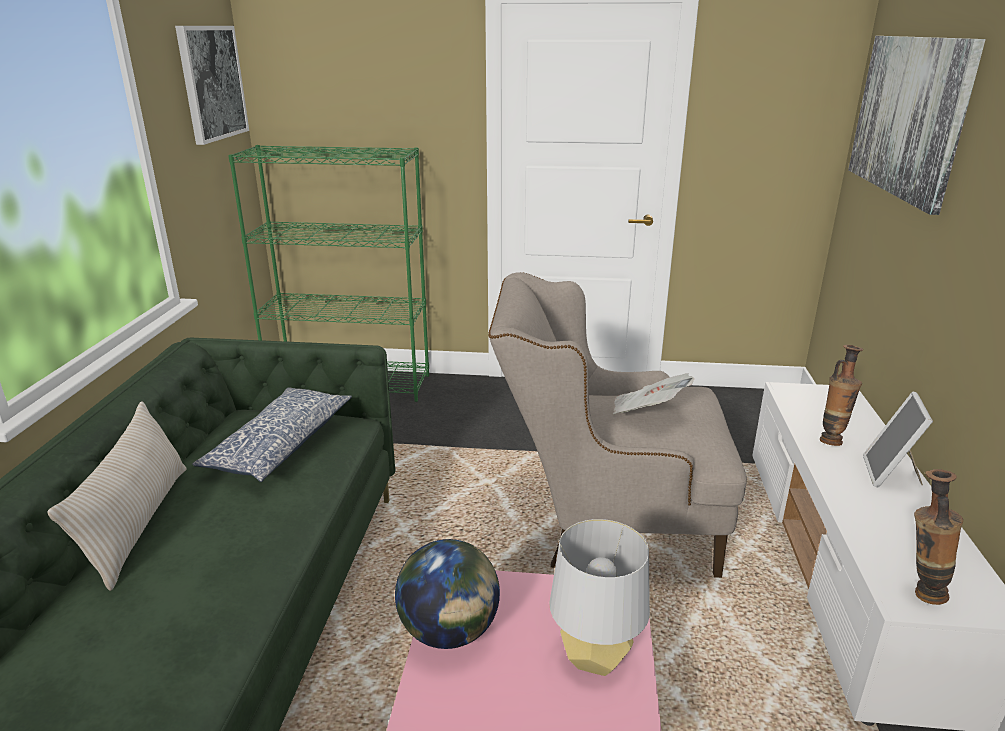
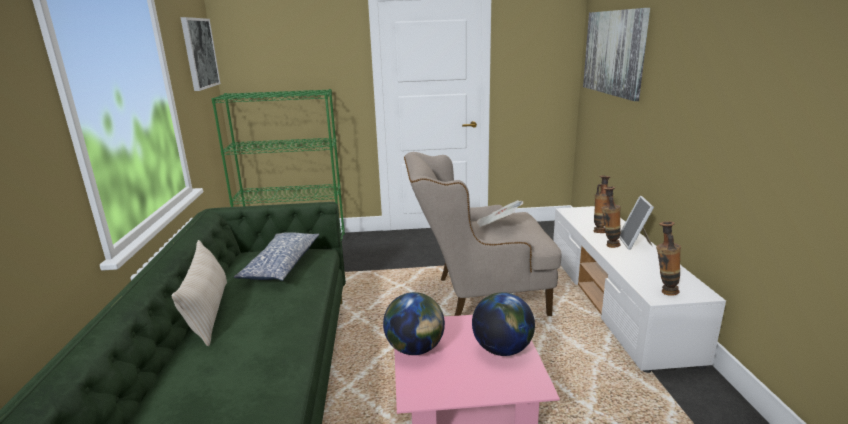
camera: 10 degrees left, 5 degrees down
grey table lamp [549,519,650,676] -> globe [472,292,535,356]
none -> vase [601,187,621,248]

